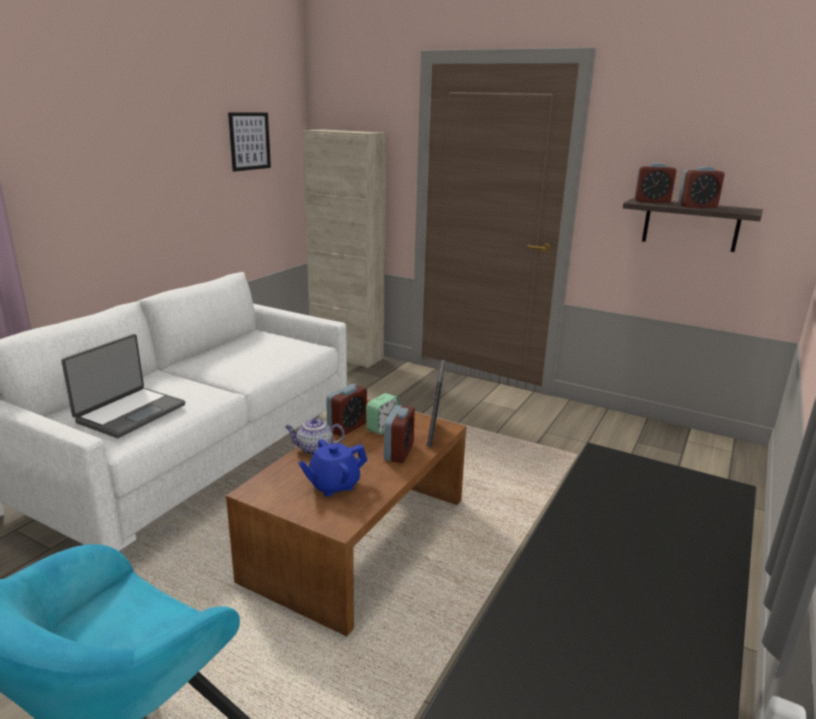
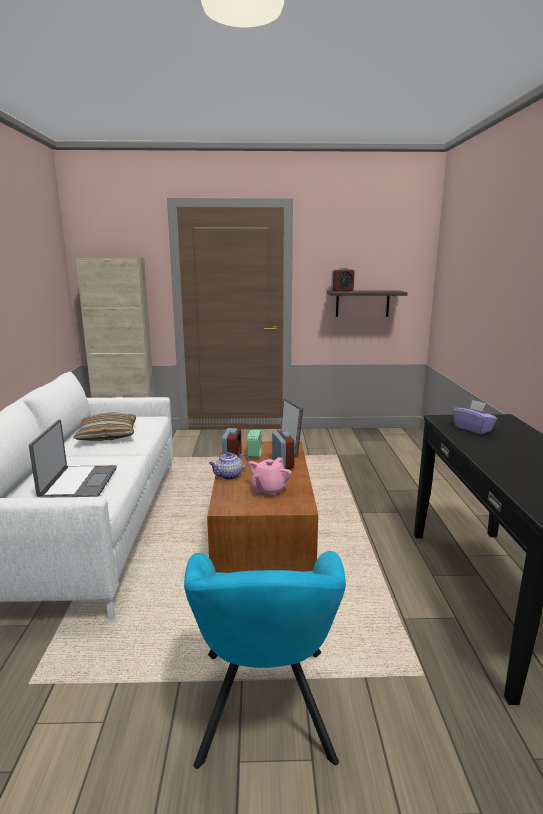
camera: 30 degrees left, 5 degrees down
picture [228,112,271,172] -> none
blue teapot [298,439,367,497] -> pink teapot [248,457,292,497]
alarm clock [678,166,725,208] -> none
none -> pillow [73,412,136,441]
none -> purple tissue box [453,399,497,434]

